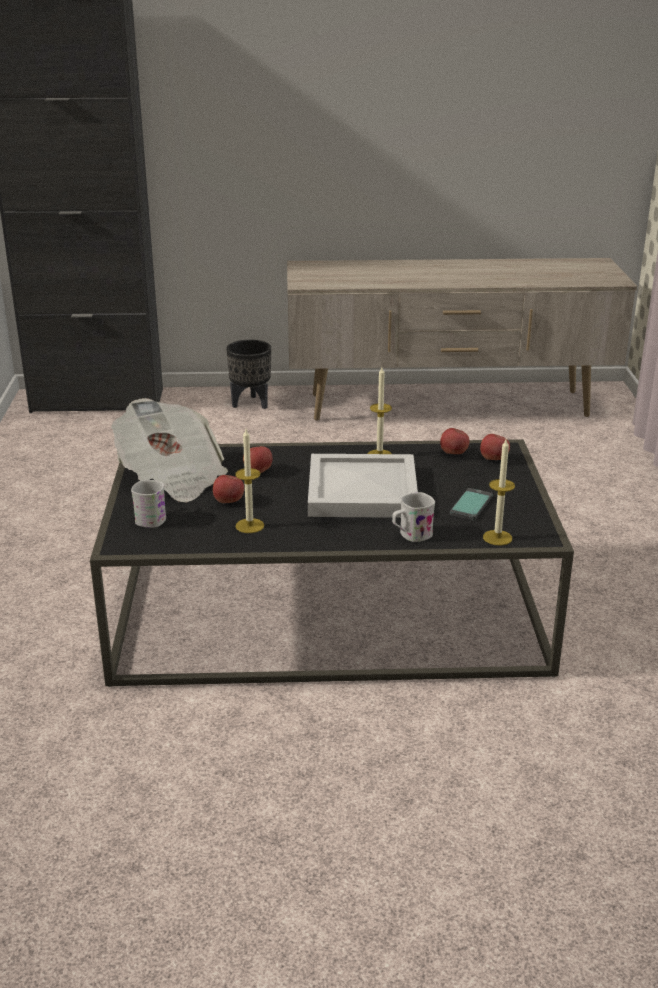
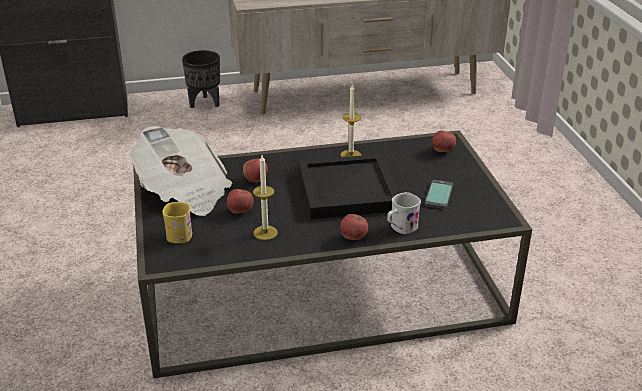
camera: 10 degrees left, 5 degrees up
white mug [131,480,166,528] -> yellow mug [162,202,192,243]
white tray [308,454,418,518] -> black tray [298,154,399,219]
apple [440,428,469,454] -> apple moved to [340,214,368,240]
candle [483,439,515,546] -> none

